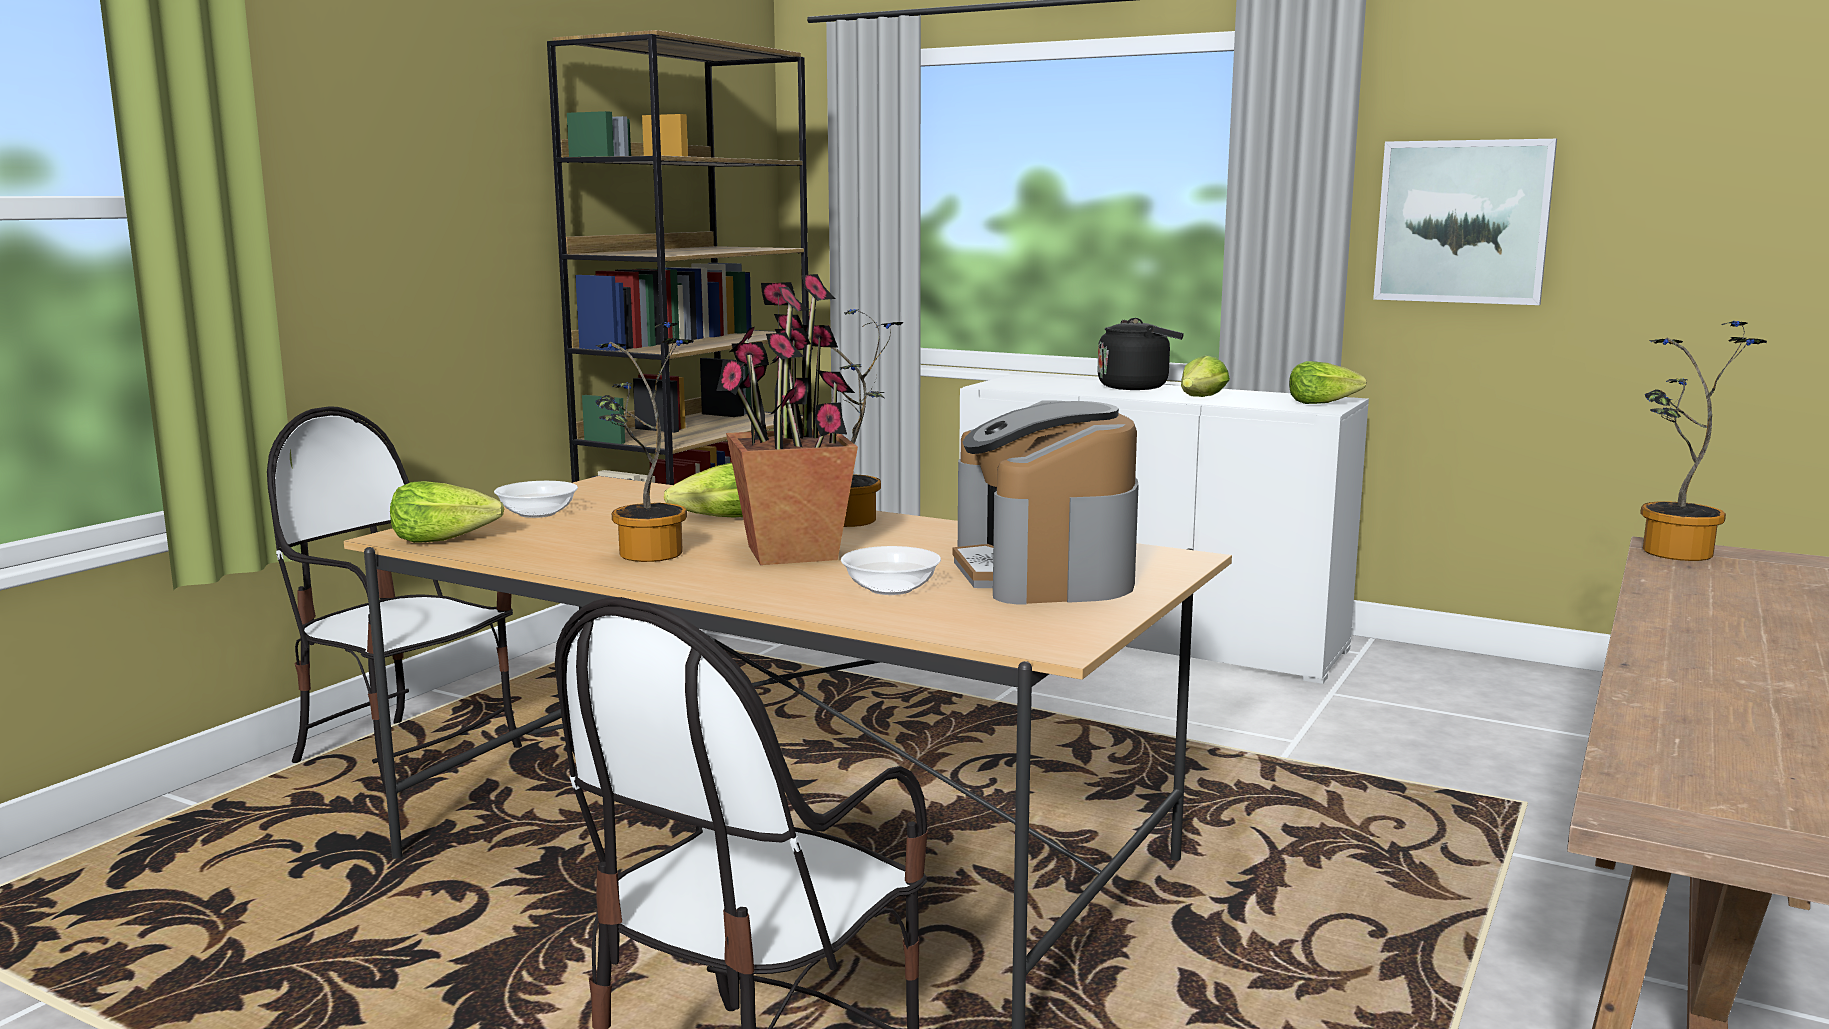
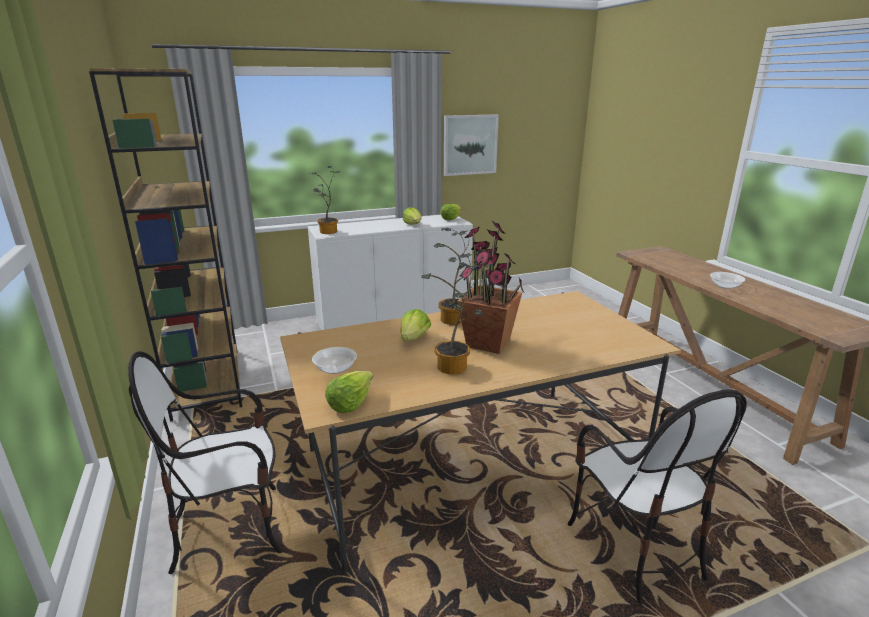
camera: 50 degrees left, 10 degrees up
bowl [841,546,941,595] -> bowl moved to [710,272,745,289]
coffee machine [953,400,1139,604] -> none
black kettle [1097,318,1184,390] -> none
potted plant [1640,321,1767,561] -> potted plant moved to [308,166,339,234]

